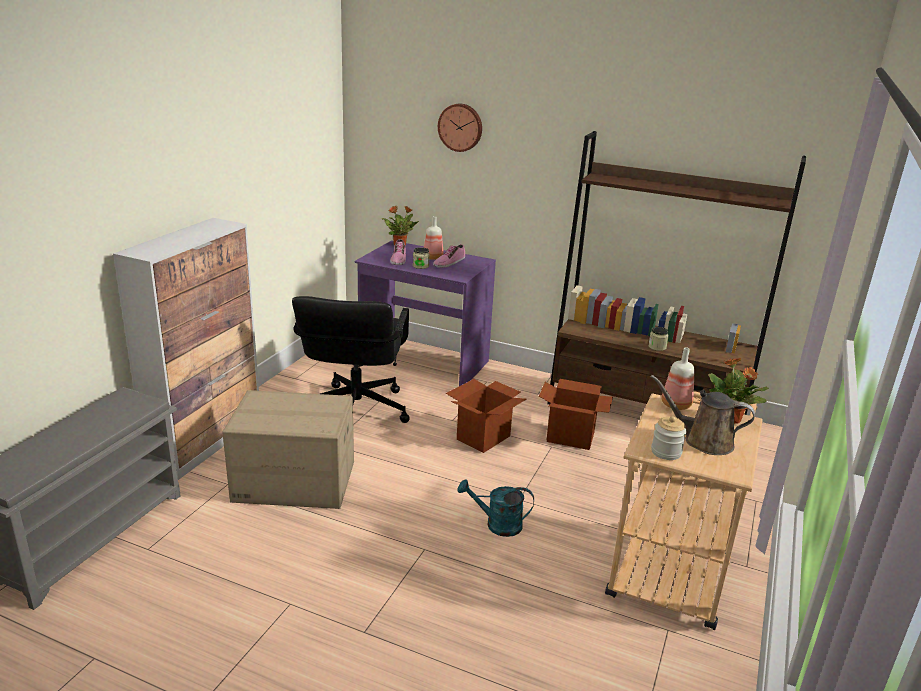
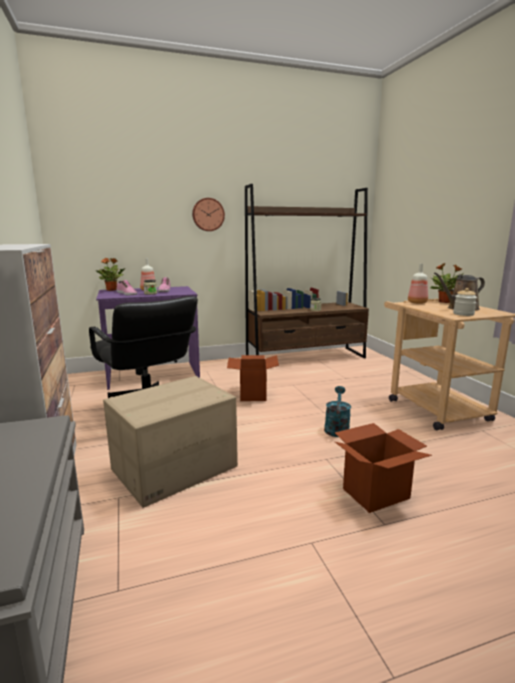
camera: 40 degrees left, 10 degrees down
wall clock [438,103,482,152] -> wall clock moved to [192,198,225,231]
turquoise watering can [458,479,534,537] -> turquoise watering can turned 135 degrees clockwise [324,386,351,437]
cardboard box [539,379,613,450] -> cardboard box moved to [335,423,432,513]

